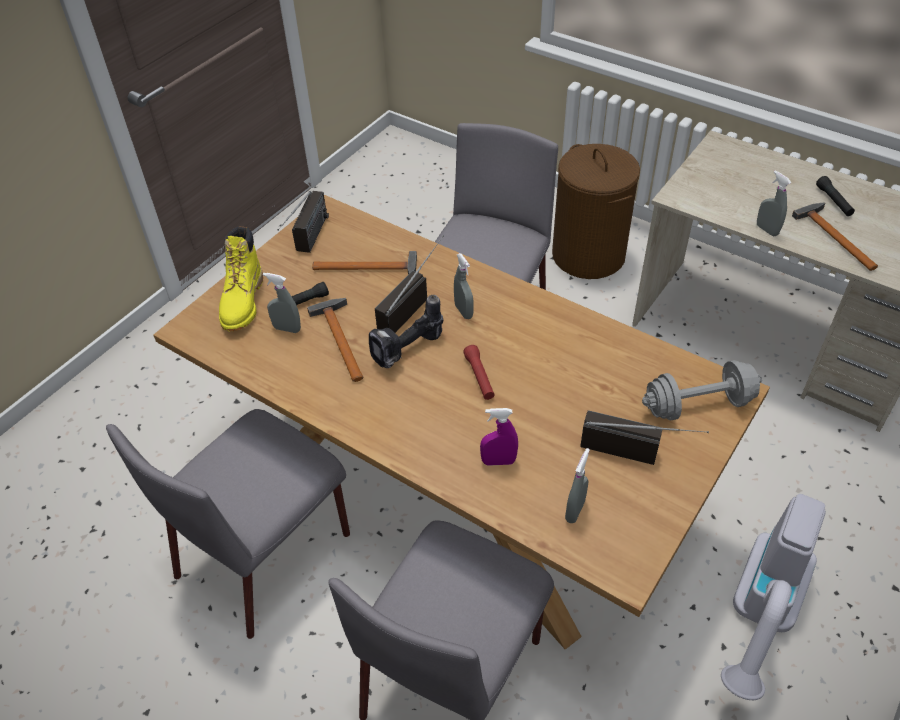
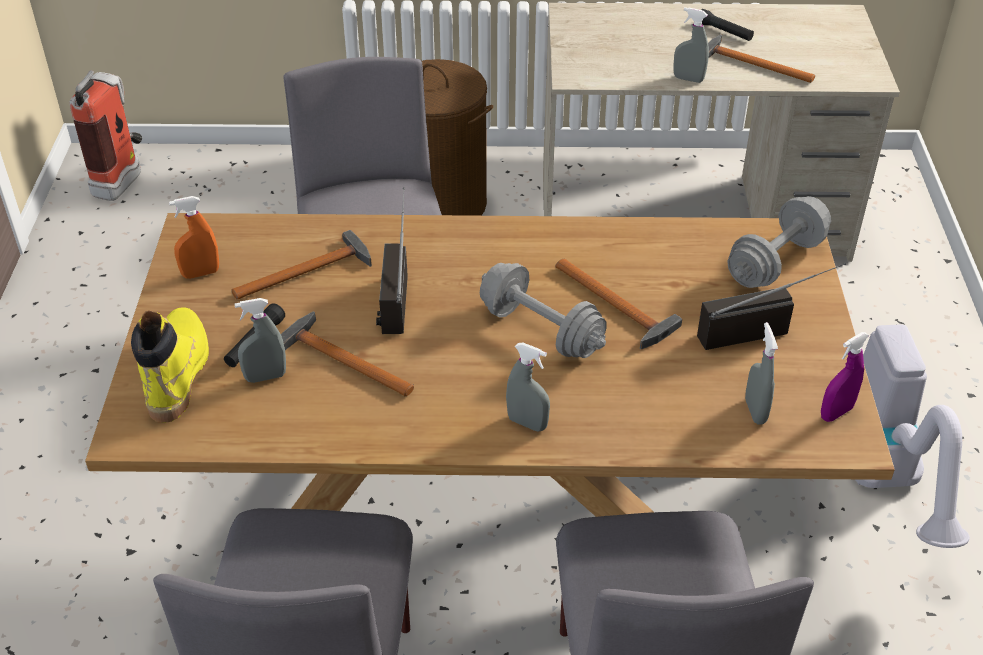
camera: 35 degrees left, 5 degrees down
yellow boot [219,226,263,331] -> yellow boot turned 150 degrees counterclockwise [131,307,209,423]
radio [278,191,329,253] -> orange spray bottle [169,196,219,279]
power drill [369,295,444,368] -> none
grey spray bottle [454,253,474,319] -> grey spray bottle moved to [506,343,550,432]
red flashlight [463,345,495,400] -> grey dumbbell [480,263,606,358]
purple spray bottle [480,408,518,466] -> purple spray bottle moved to [821,332,869,422]
none -> fire extinguisher [69,70,142,201]
none -> hammer [556,259,682,350]

